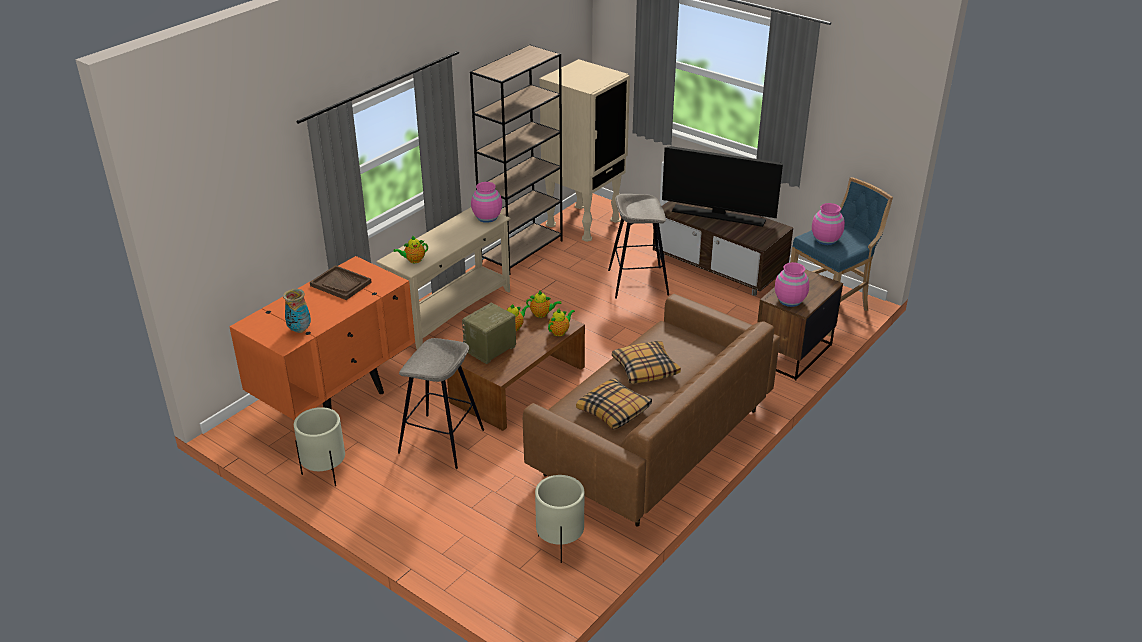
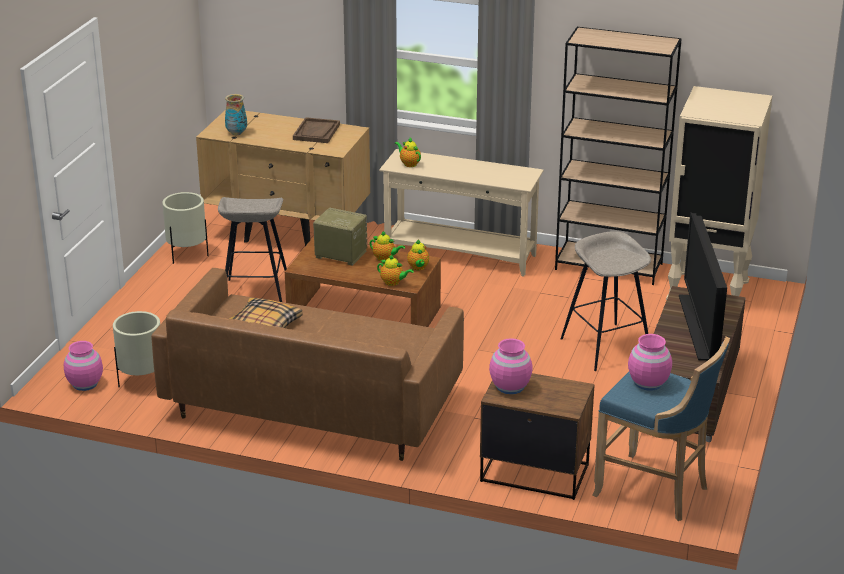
camera: 70 degrees right, 5 degrees down
orange dresser [229,256,415,421] -> beige dresser [196,110,370,246]
pink vase [471,182,502,223] -> pink vase moved to [64,341,103,391]
pillow [612,341,681,383] -> none

